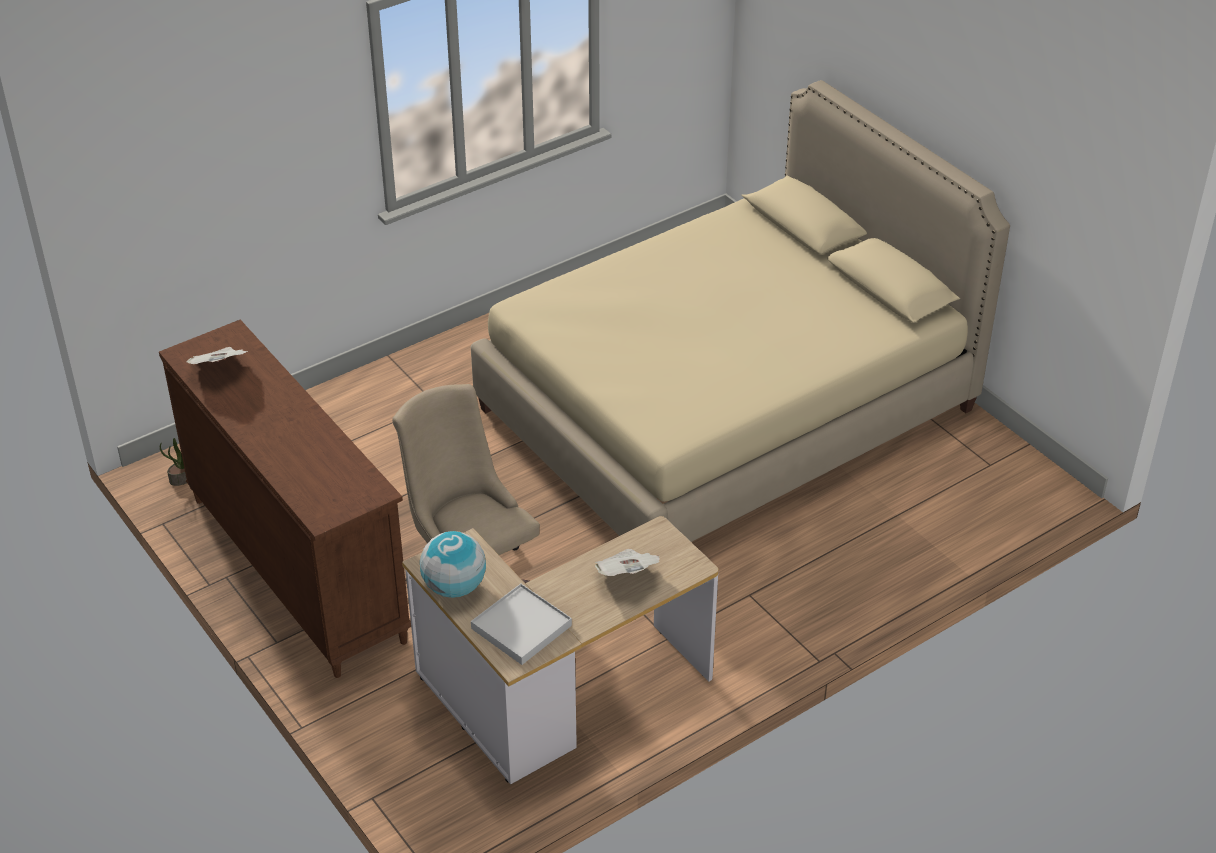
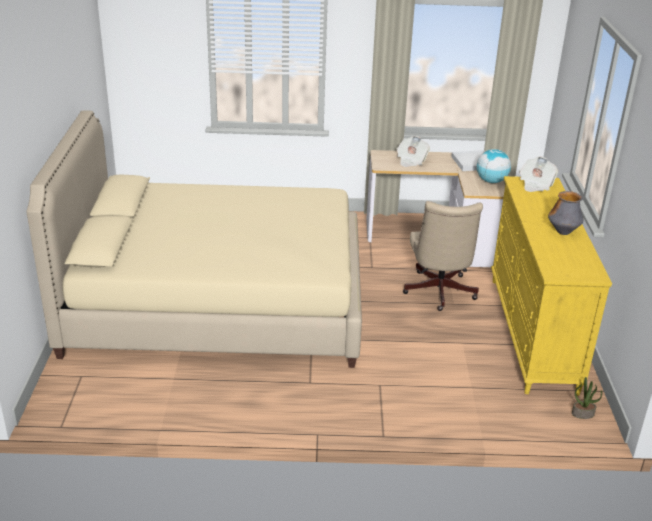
camera: 145 degrees left, 10 degrees down
brown dresser [159,320,411,678] -> yellow dresser [491,176,612,396]
newspaper [186,347,248,364] -> newspaper moved to [519,157,558,192]
none -> vase [548,191,584,235]

